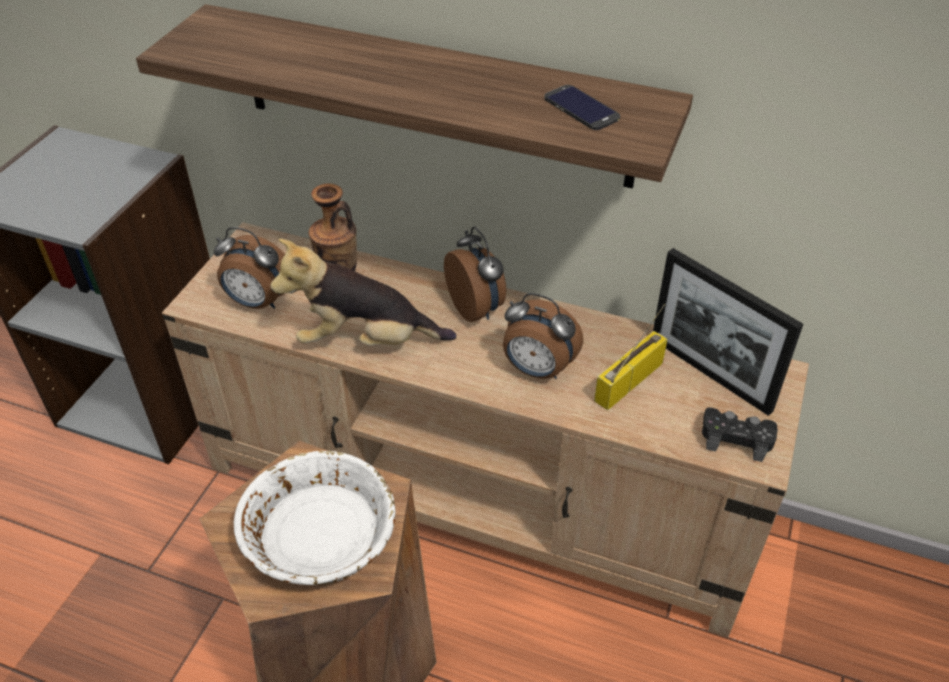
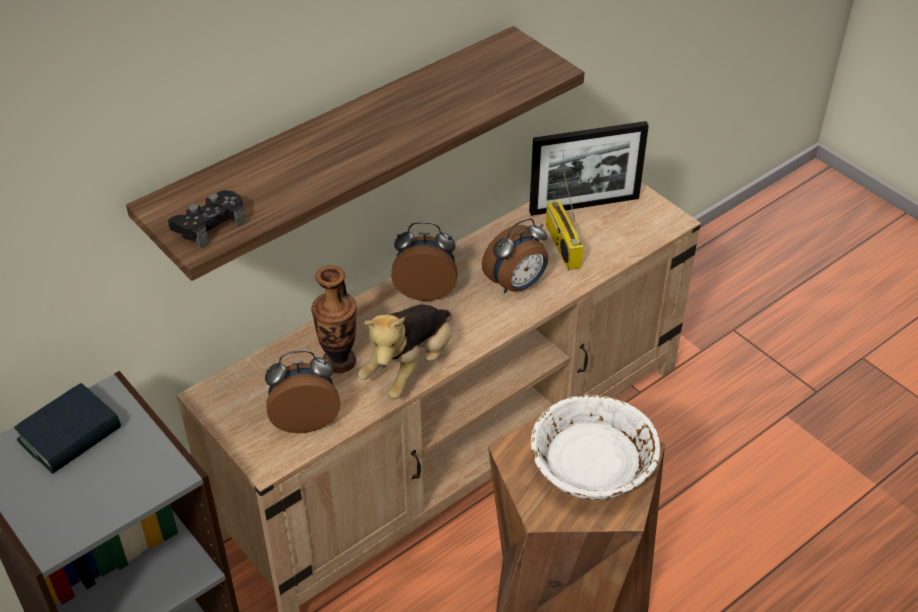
camera: 60 degrees left, 0 degrees up
alarm clock [214,227,285,309] -> alarm clock turned 150 degrees counterclockwise [265,350,340,433]
phone [544,85,620,130] -> none
black game controller [702,407,778,462] -> black game controller moved to [168,190,246,248]
none -> book [14,383,121,474]

